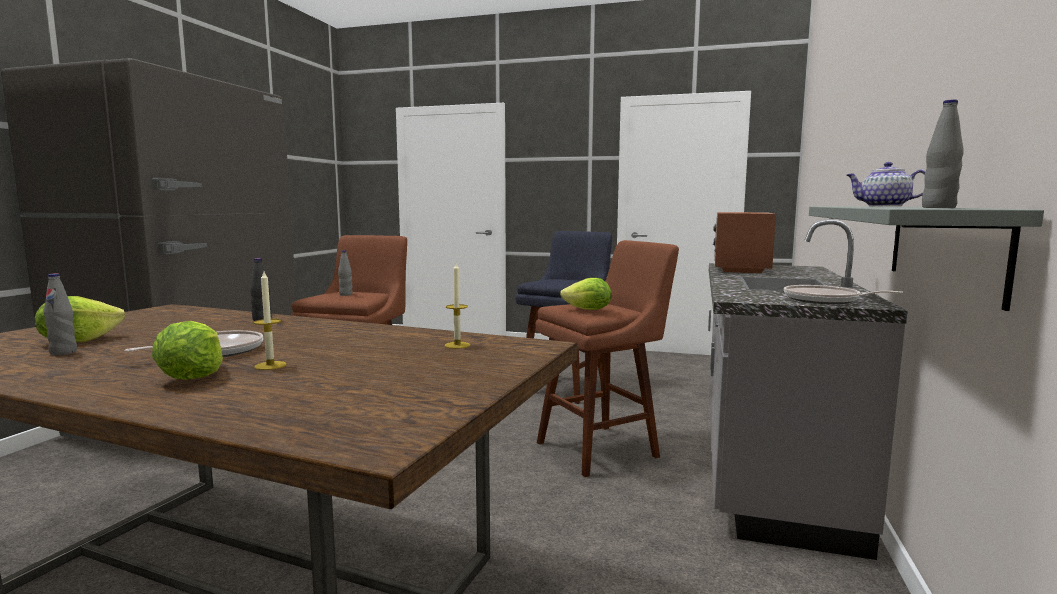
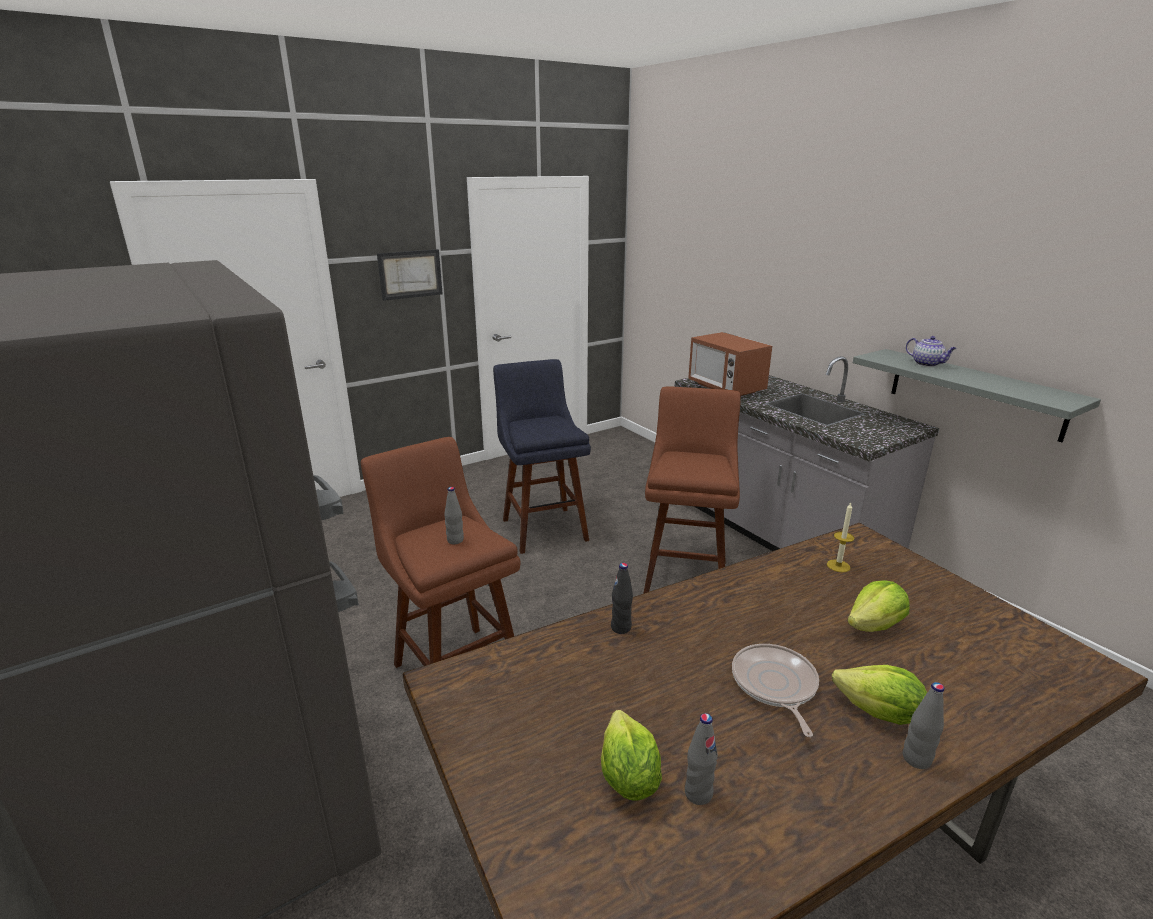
camera: 50 degrees left, 15 degrees up
candle [254,272,286,370] -> none
lettuce [560,278,612,310] -> lettuce moved to [847,580,910,632]
frying pan [784,285,903,304] -> none
teapot [846,162,925,206] -> teapot turned 105 degrees counterclockwise [906,336,957,367]
grey bottle [922,99,964,208] -> grey bottle moved to [903,682,944,769]
none -> picture [377,249,443,301]

